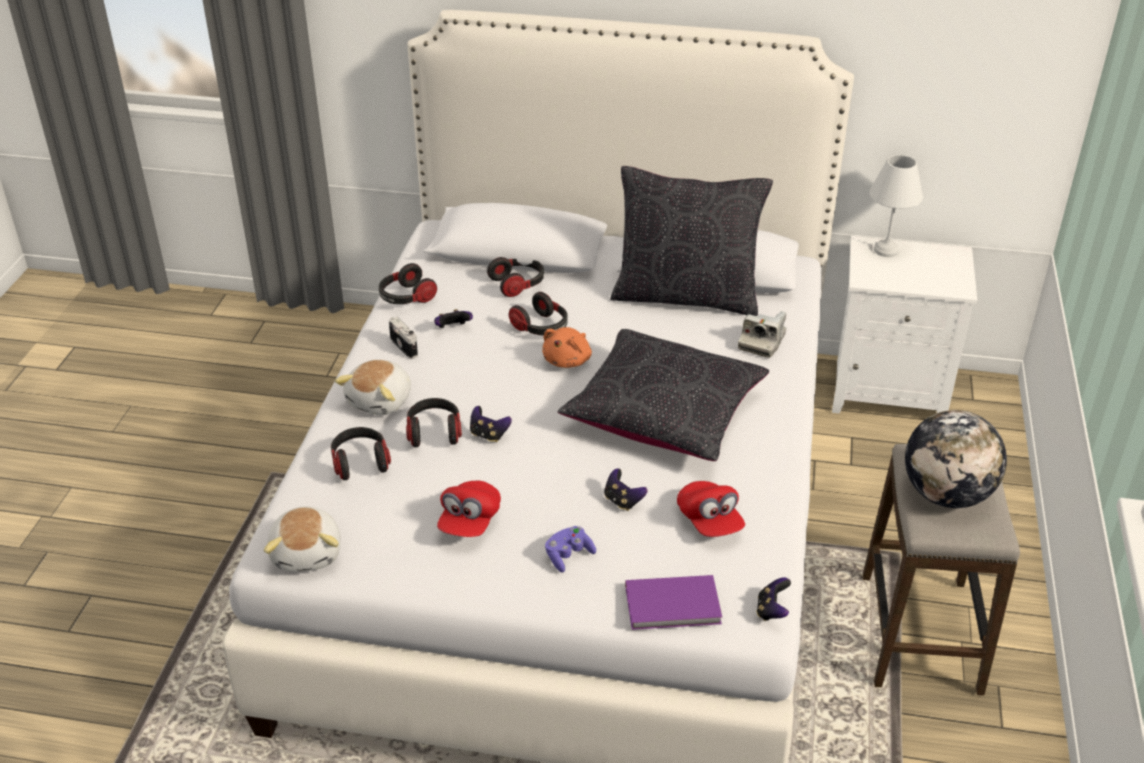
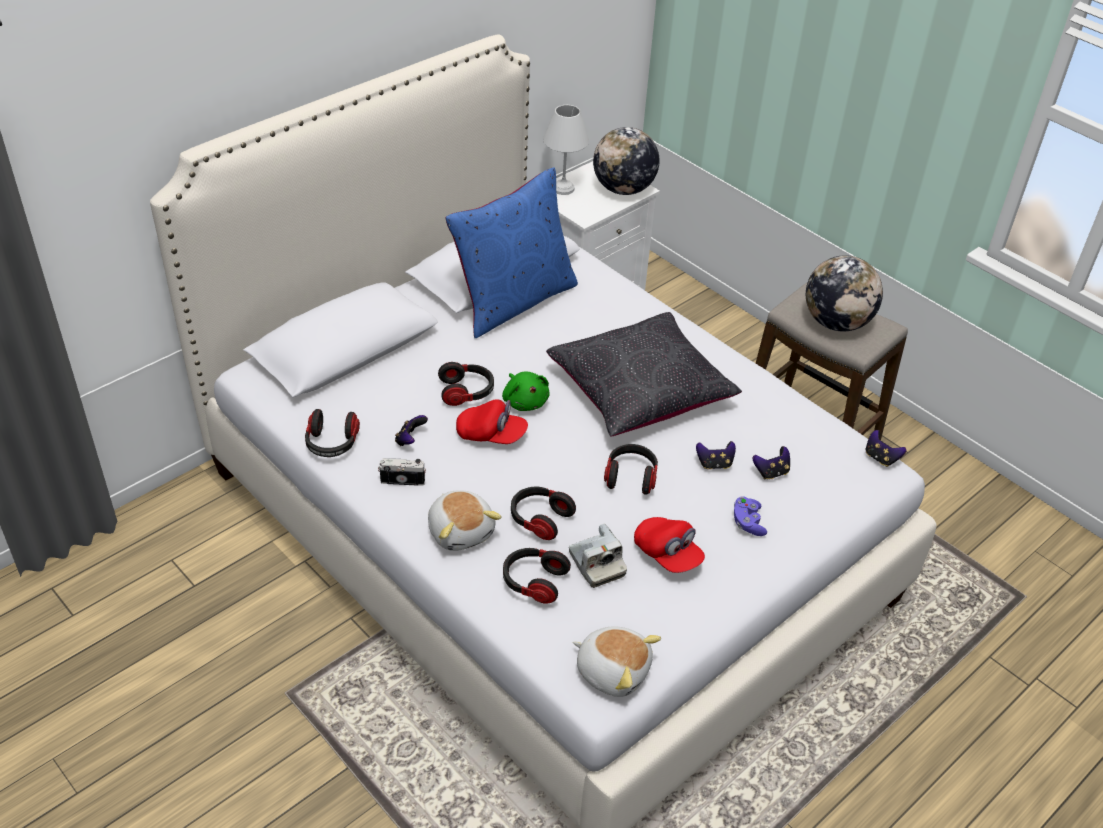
camera: 55 degrees left, 5 degrees up
game controller [470,406,512,442] -> game controller moved to [753,446,790,479]
headphones [487,257,544,297] -> headphones moved to [604,444,658,495]
orange plush toy [542,327,592,368] -> green plush toy [502,371,549,411]
black pillow [610,166,773,316] -> blue pillow [446,167,578,338]
purple book [625,575,722,630] -> none
red cap [677,481,745,537] -> red cap moved to [456,399,528,444]
camera [738,311,787,358] -> camera moved to [569,524,627,588]
none -> globe [593,127,660,195]

